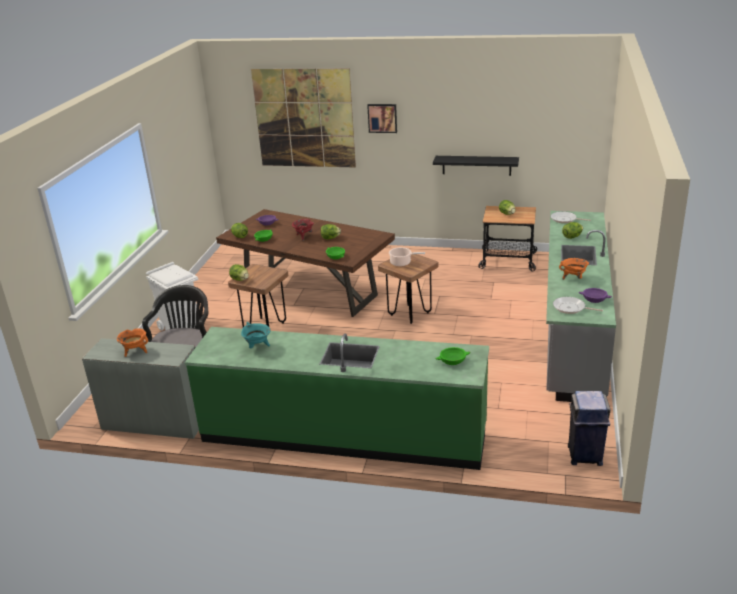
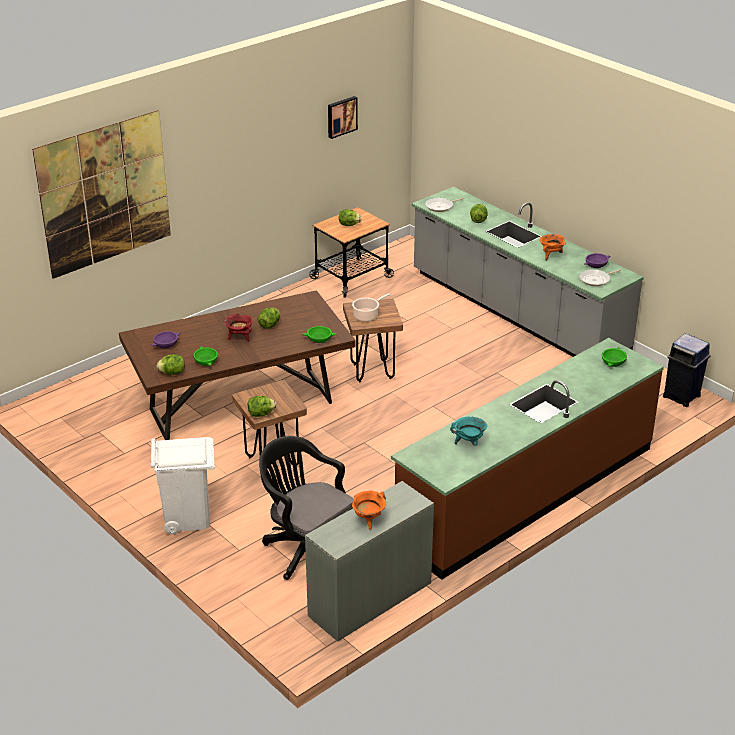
camera: 55 degrees left, 5 degrees up
green counter [185,327,489,470] -> brown counter [391,338,664,580]
picture [367,104,397,133] -> picture moved to [328,96,358,139]
black shelf [433,156,519,176] -> none

